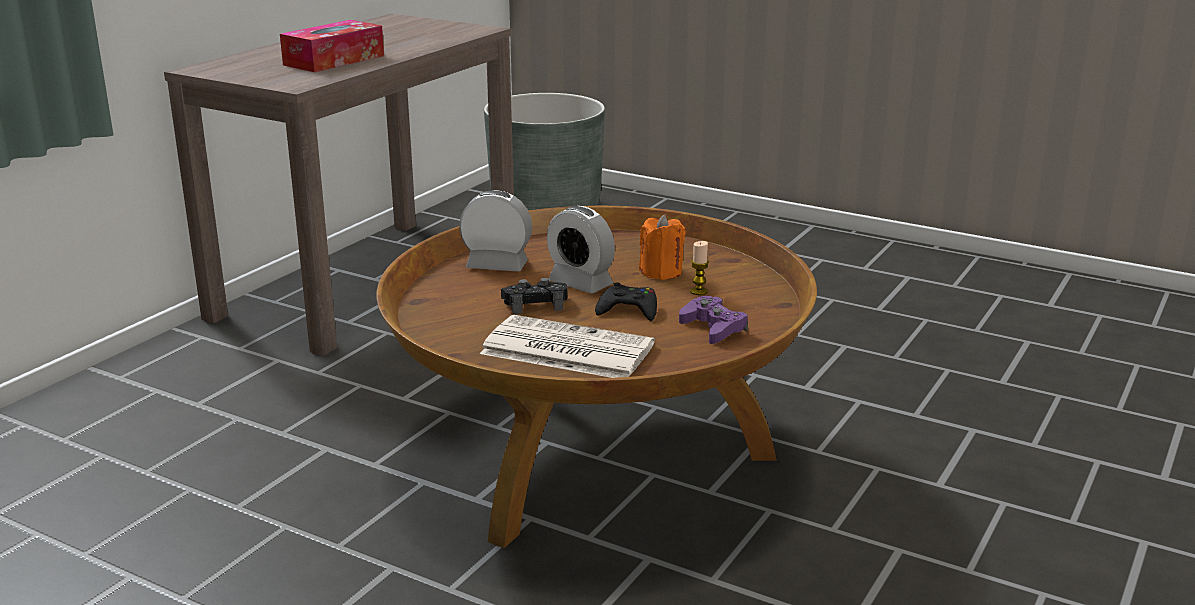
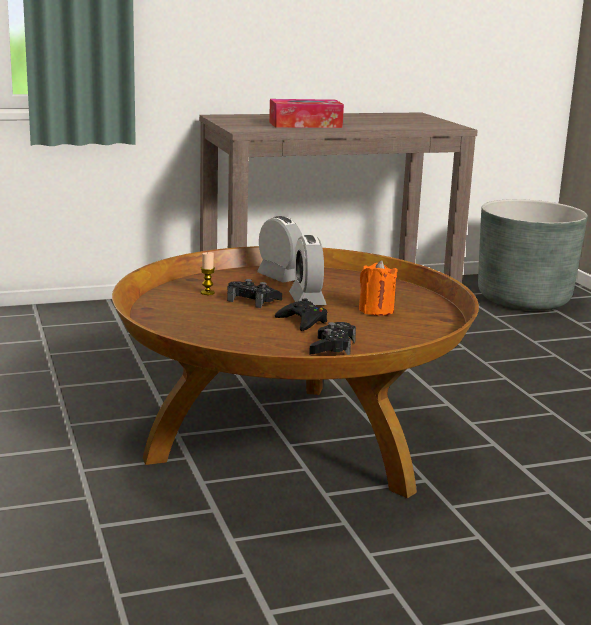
camera: 40 degrees right, 5 degrees down
newspaper [480,315,655,378] -> none
purple game controller [679,296,748,344] -> black game controller [309,322,356,355]
candle [690,241,709,295] -> candle moved to [201,252,215,295]

